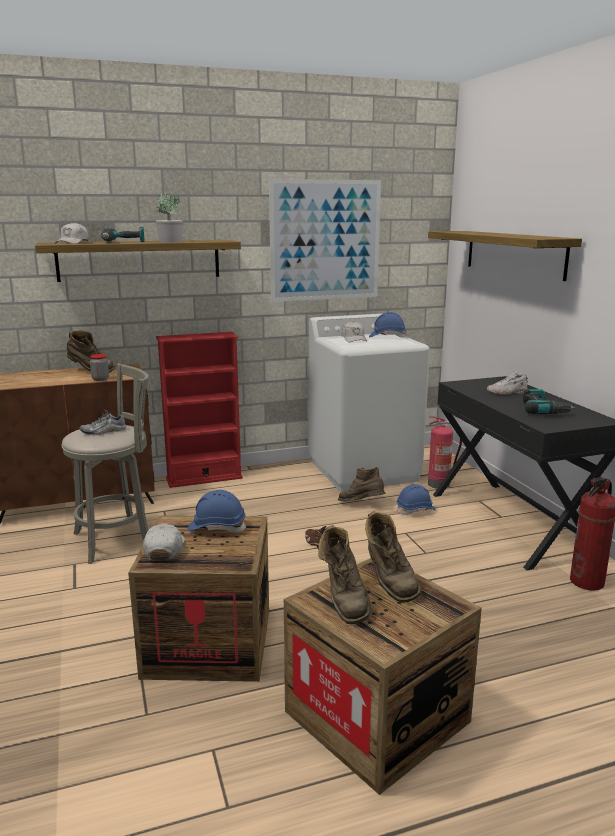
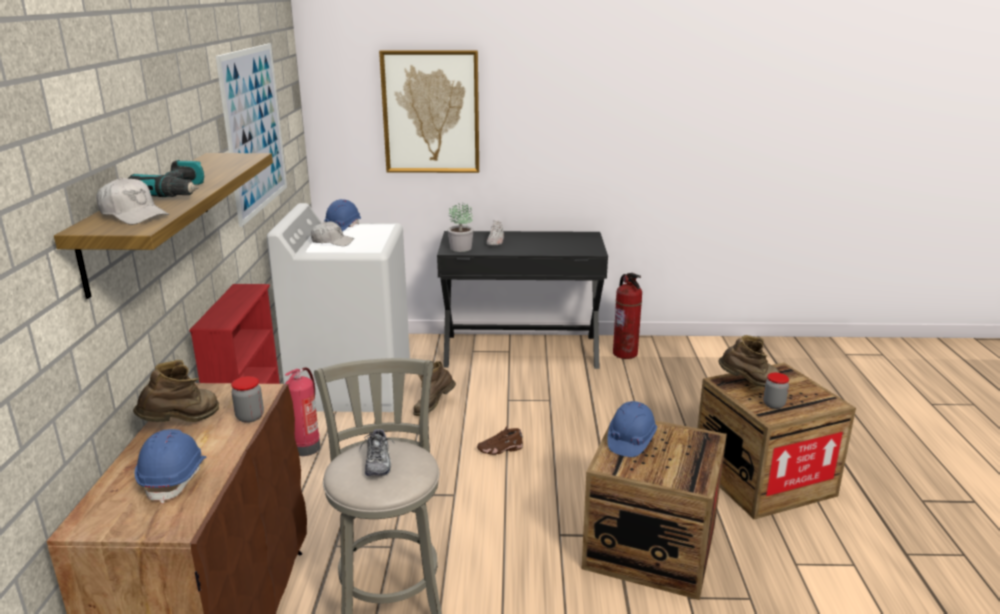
camera: 70 degrees left, 5 degrees up
white cap [143,523,185,561] -> none
potted plant [156,193,183,243] -> potted plant moved to [447,202,474,252]
brown boot [318,525,371,624] -> jar [763,373,789,409]
blue hard hat [397,484,436,515] -> blue hard hat moved to [135,429,206,504]
shelf [428,231,582,281] -> picture [379,50,479,173]
fire extinguisher [428,416,462,489] -> fire extinguisher moved to [285,367,320,456]
power drill [523,389,575,414] -> none

